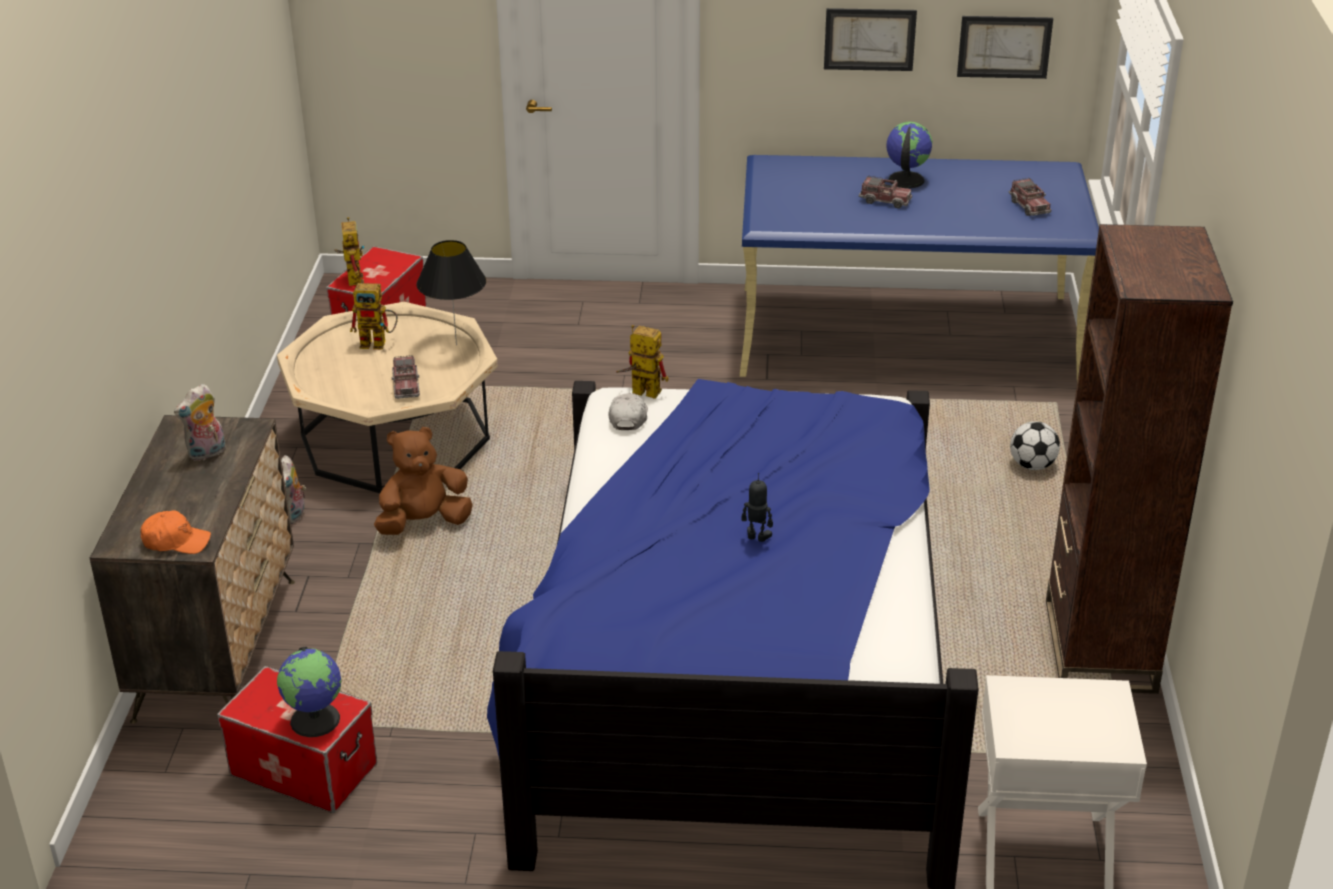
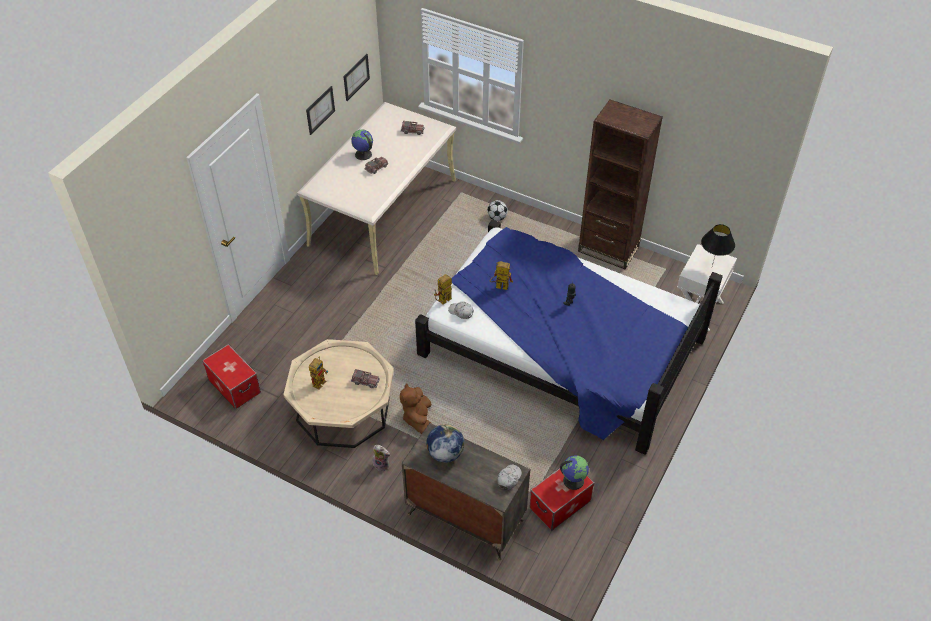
camera: 65 degrees left, 15 degrees up
orange cap [141,510,211,554] -> white cap [497,465,522,490]
plush toy [174,384,226,461] -> globe [426,424,464,463]
toy robot [334,217,365,286] -> toy robot moved to [489,261,513,290]
black table lamp [416,240,486,345] -> black table lamp moved to [701,224,735,266]
blue desk [740,155,1099,381] -> beige desk [297,102,456,275]

